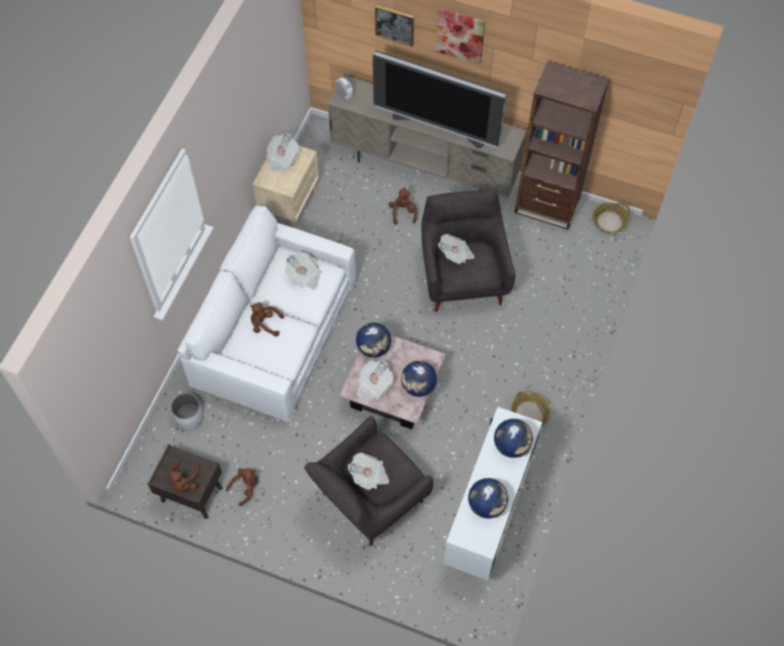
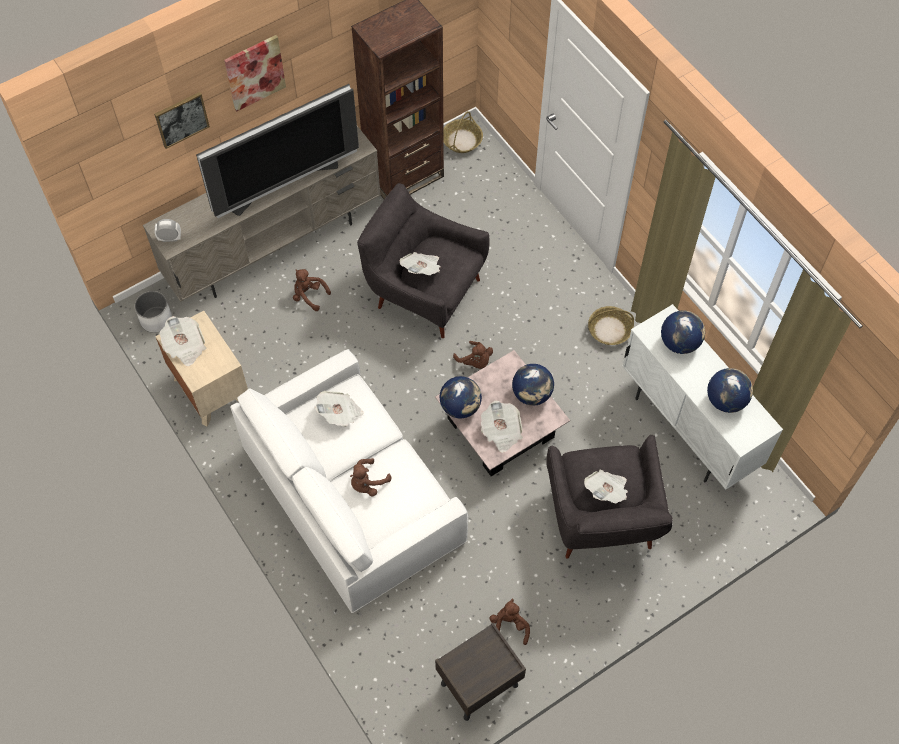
camera: 55 degrees left, 0 degrees up
brown plush toy [168,462,200,493] -> brown plush toy moved to [453,341,493,369]
white planter [171,393,203,429] -> white planter moved to [135,291,172,333]

